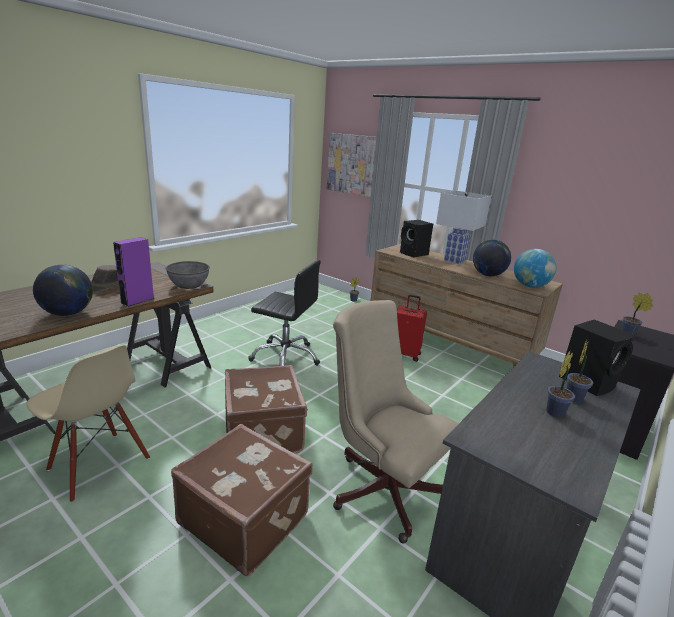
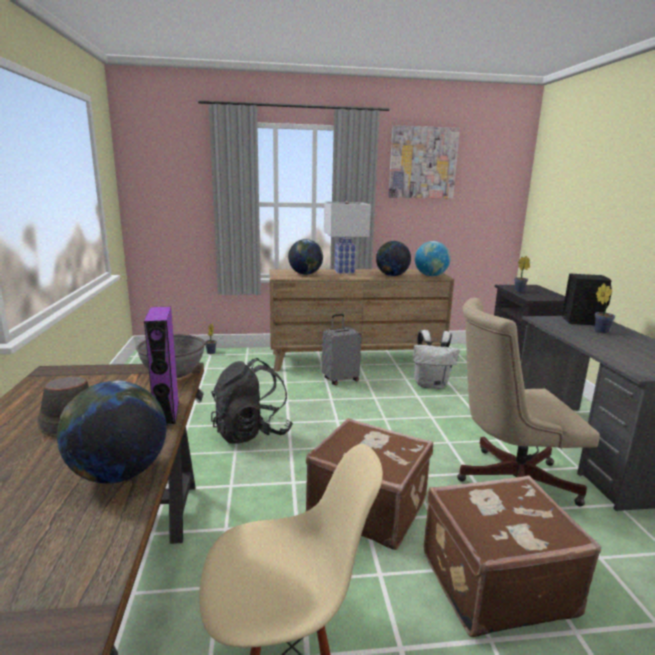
camera: 45 degrees left, 5 degrees down
black office chair [248,260,321,366] -> black backpack [211,358,293,444]
picture [327,133,376,197] -> picture moved to [388,125,460,199]
red suitcase [397,295,427,362] -> grey suitcase [322,314,361,385]
black speaker [400,220,433,257] -> globe [288,239,323,275]
potted plant [546,351,575,418] -> none
none -> white backpack [413,330,459,389]

